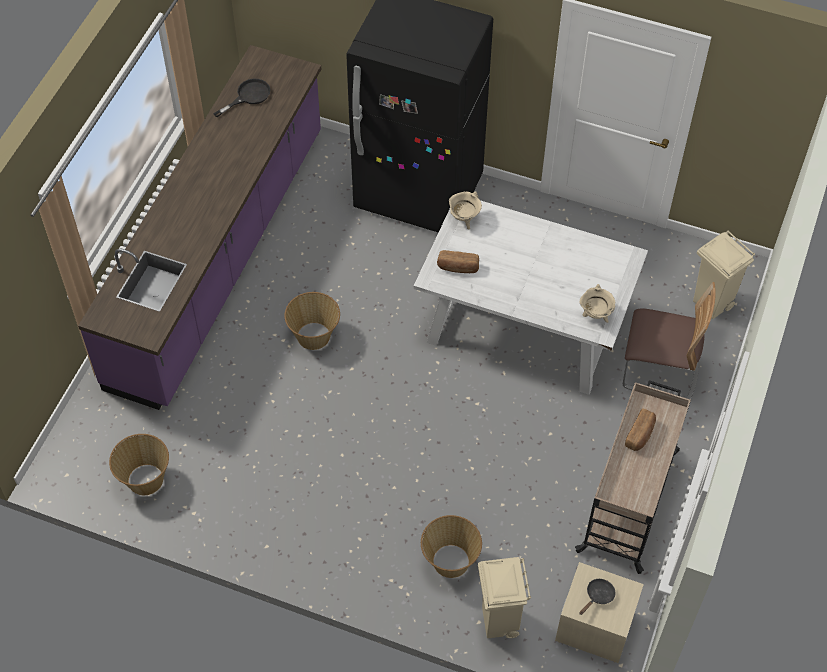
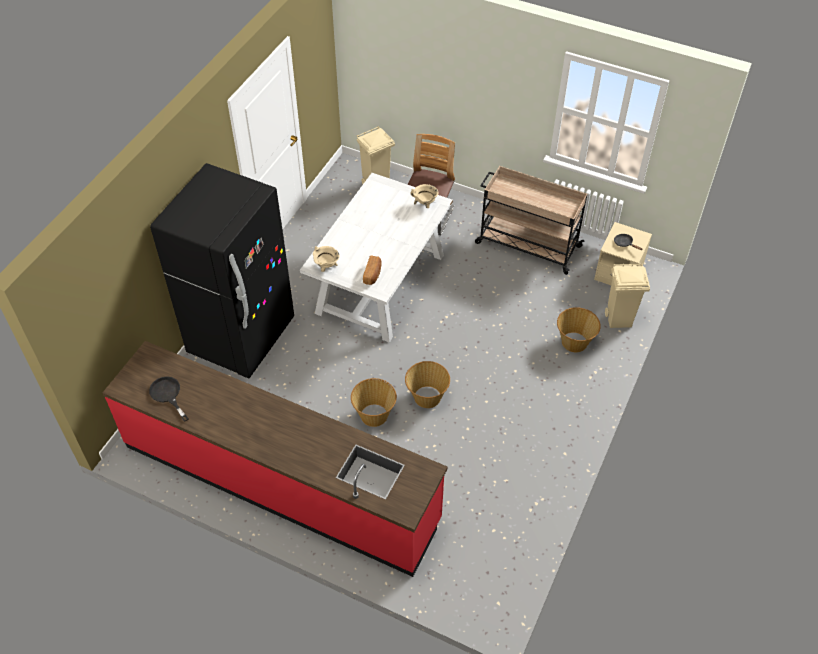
camera: 85 degrees left, 5 degrees down
purple counter [78,45,321,410] -> red counter [103,341,448,577]
basket [109,434,169,495] -> basket moved to [405,361,450,408]
bread [625,408,656,451] -> none

